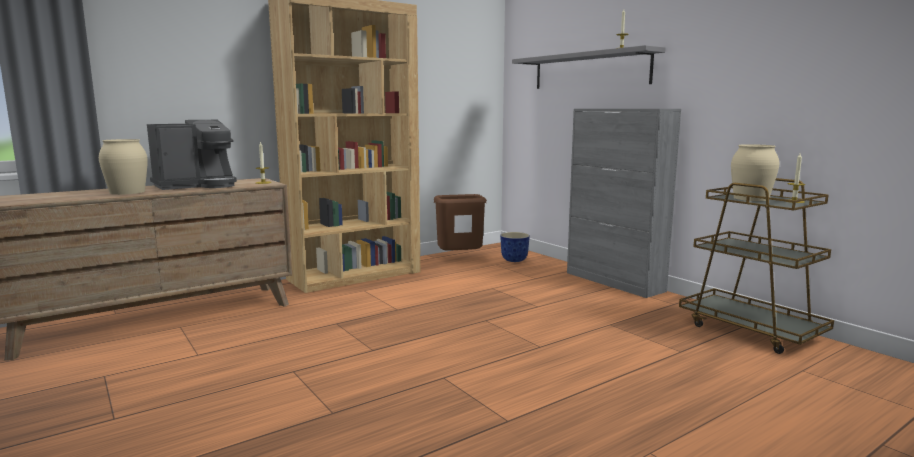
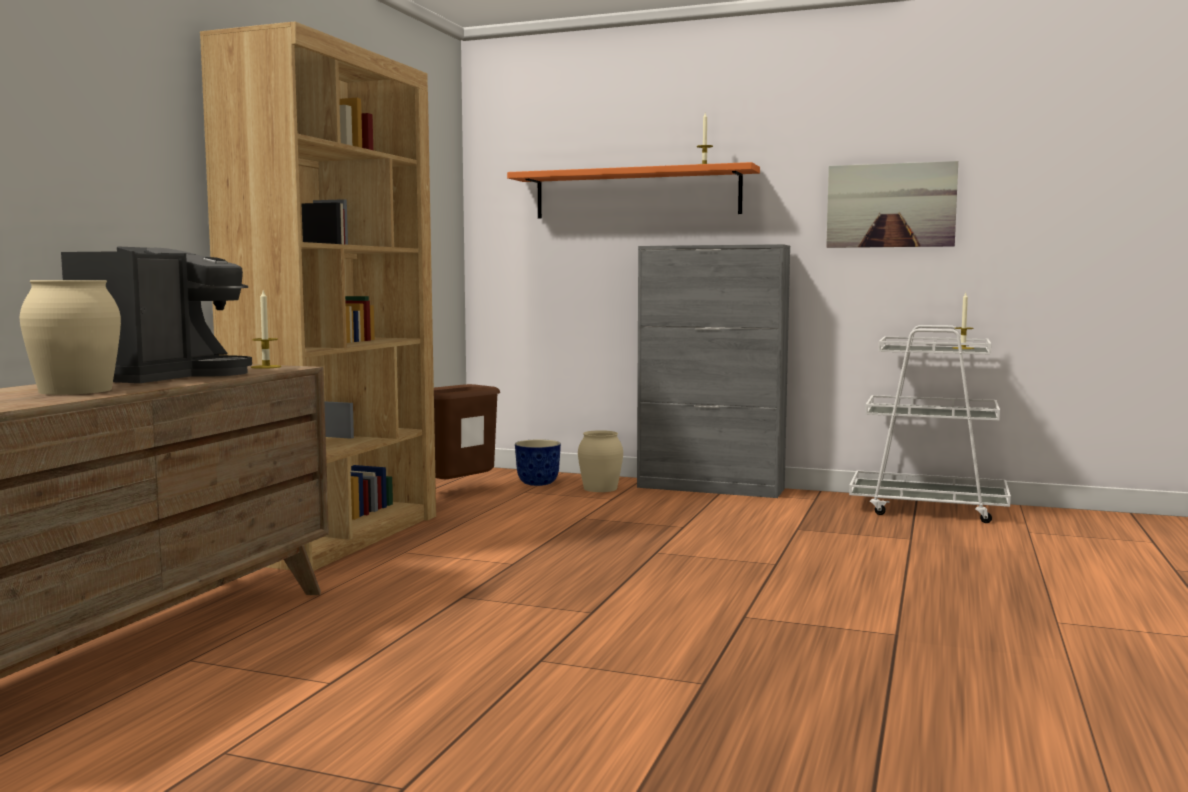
camera: 35 degrees left, 5 degrees down
grey shelf [512,45,666,89] -> orange shelf [507,162,760,219]
brown cart [679,178,834,354] -> white cart [849,325,1011,523]
beige vase [731,144,779,201] -> beige vase moved to [578,430,623,492]
none -> picture [826,161,958,248]

